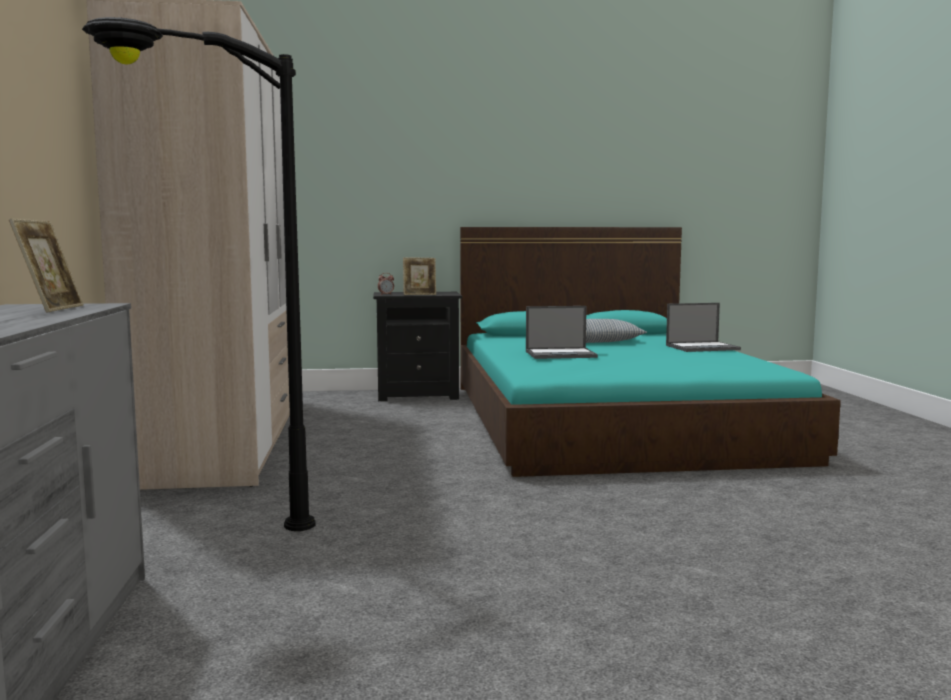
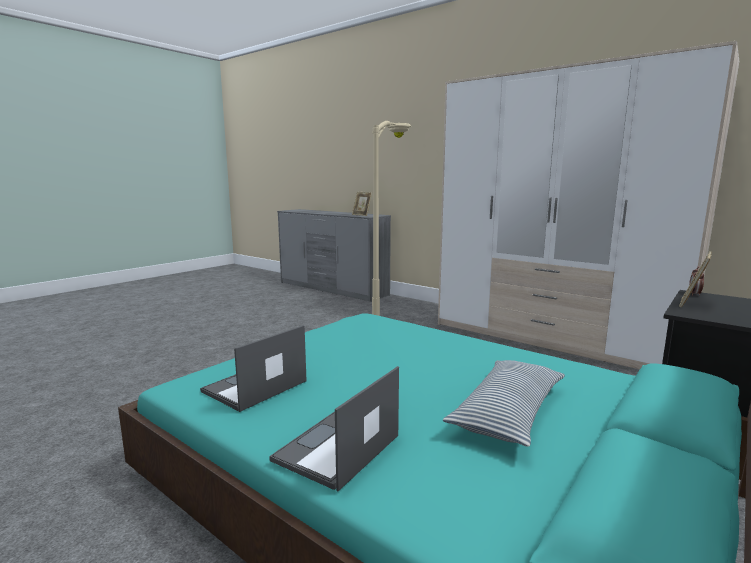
camera: 135 degrees right, 5 degrees up
black floor lamp [82,17,316,531] -> beige floor lamp [372,121,412,316]
laptop [526,306,598,359] -> laptop moved to [200,325,307,412]

